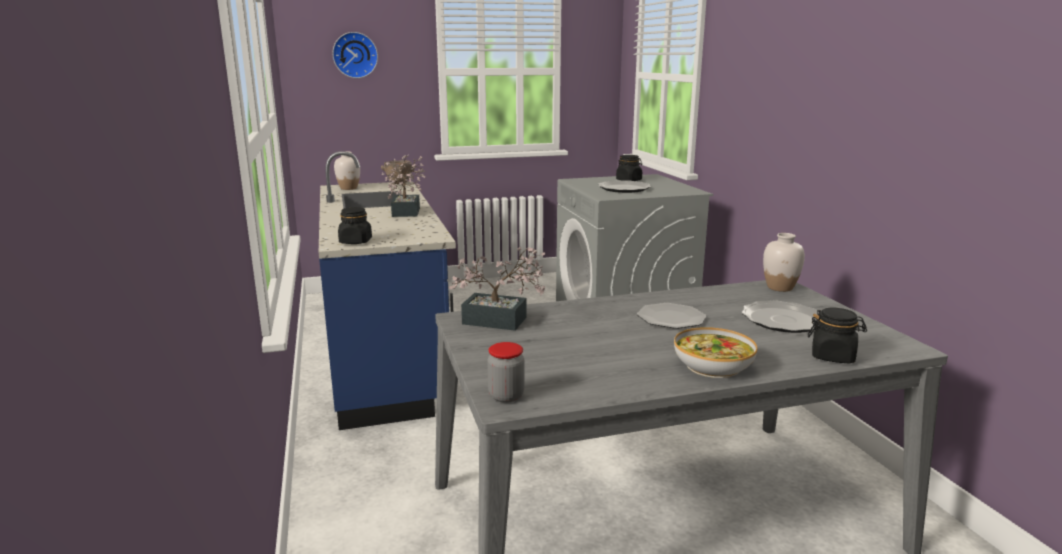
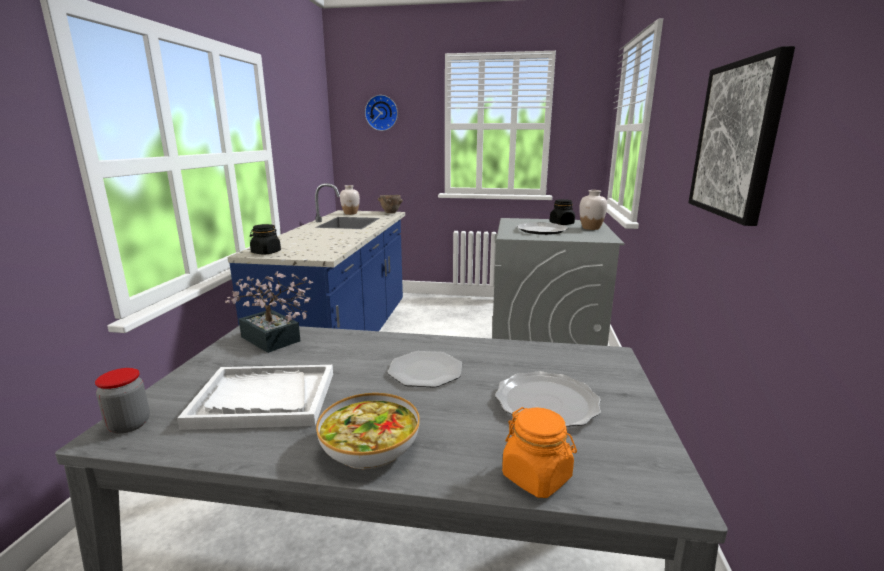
camera: 25 degrees right, 0 degrees up
potted plant [382,154,426,217] -> none
white vase [763,233,805,292] -> white vase moved to [579,190,607,230]
black jar [808,308,867,363] -> orange jar [502,407,577,498]
none -> white tray [177,365,333,430]
none -> picture [688,46,795,226]

